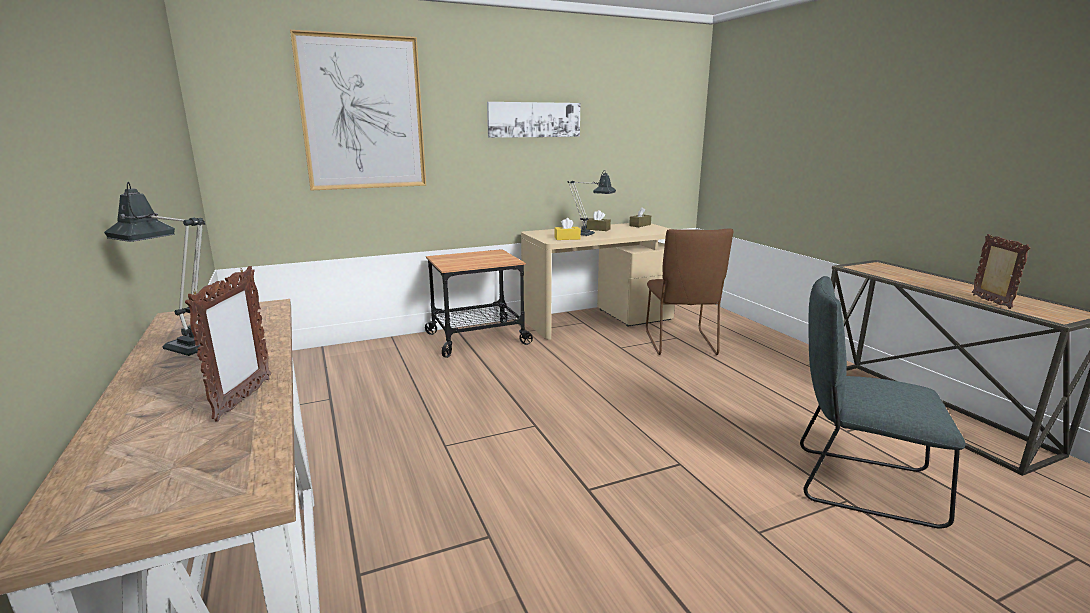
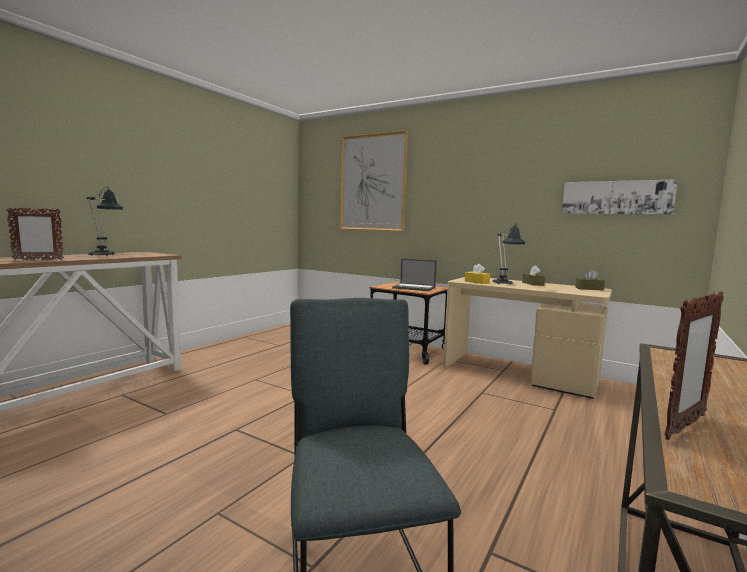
camera: 55 degrees right, 10 degrees down
picture [487,102,580,138] -> picture moved to [562,179,678,215]
brown chair [646,229,733,355] -> none
none -> laptop [392,259,437,291]

